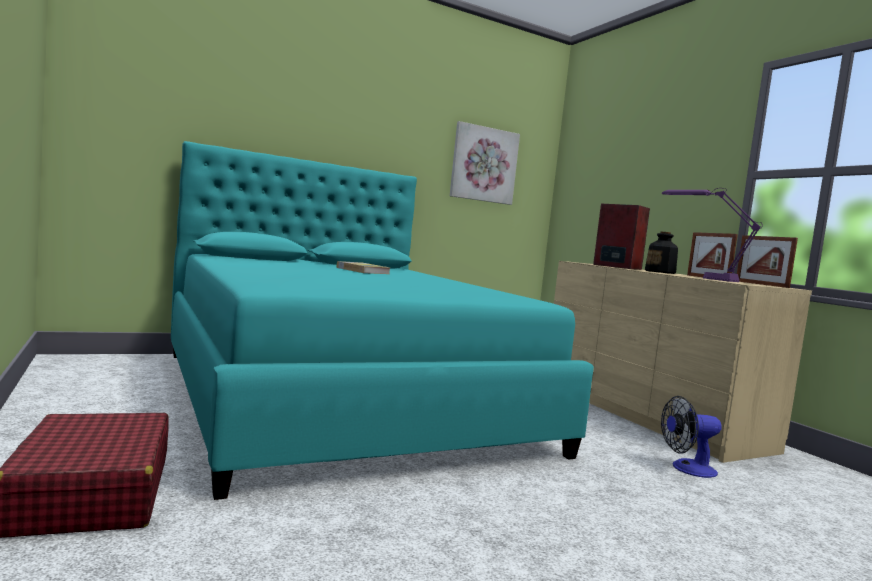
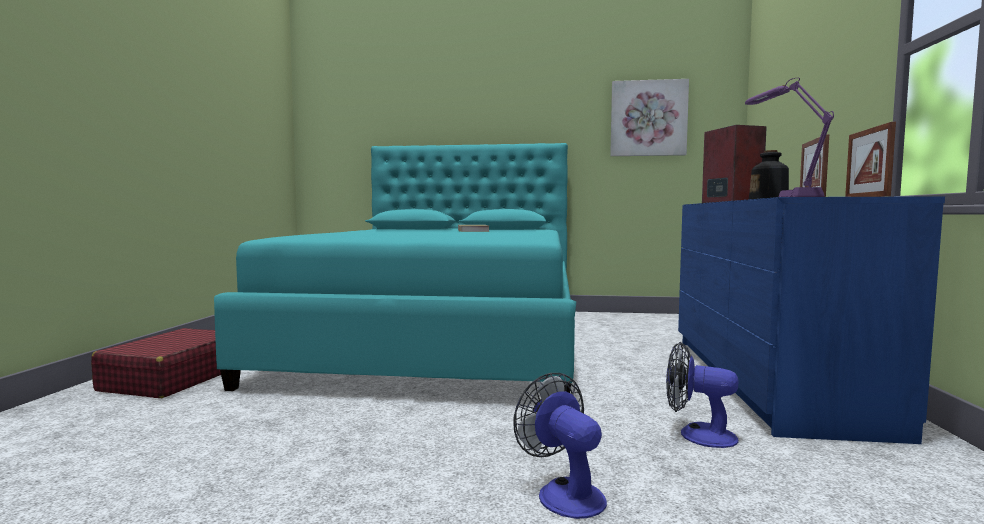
camera: 35 degrees right, 0 degrees up
beige dresser [554,261,812,463] -> blue dresser [678,196,945,444]
none -> fan [513,373,607,519]

